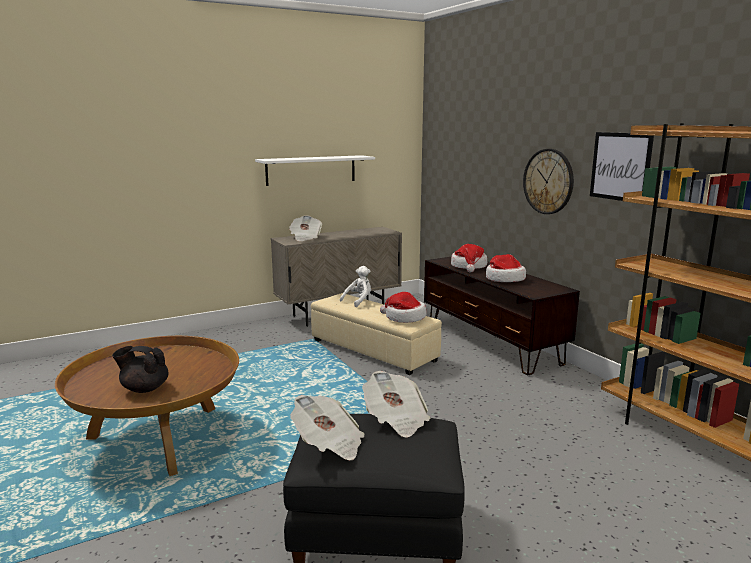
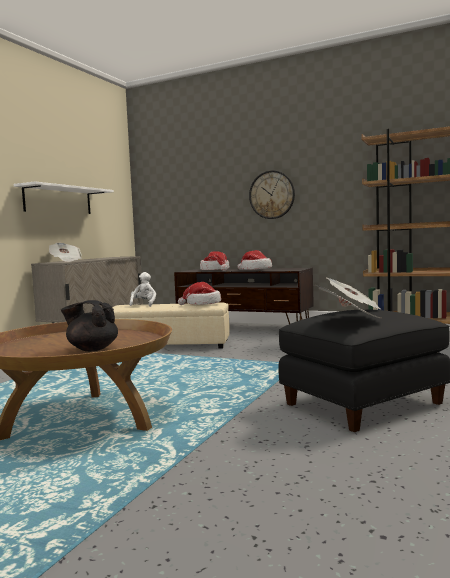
camera: 35 degrees left, 10 degrees down
black teapot [112,346,168,393] -> black teapot turned 45 degrees clockwise [61,300,118,352]
picture [590,132,654,201] -> none

